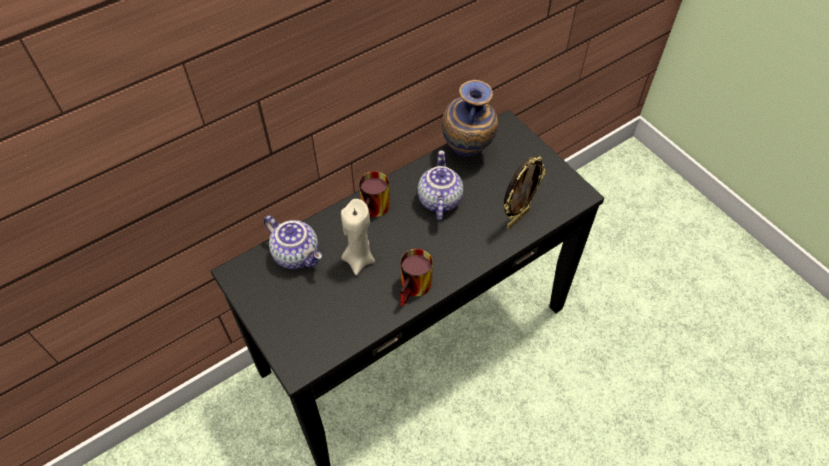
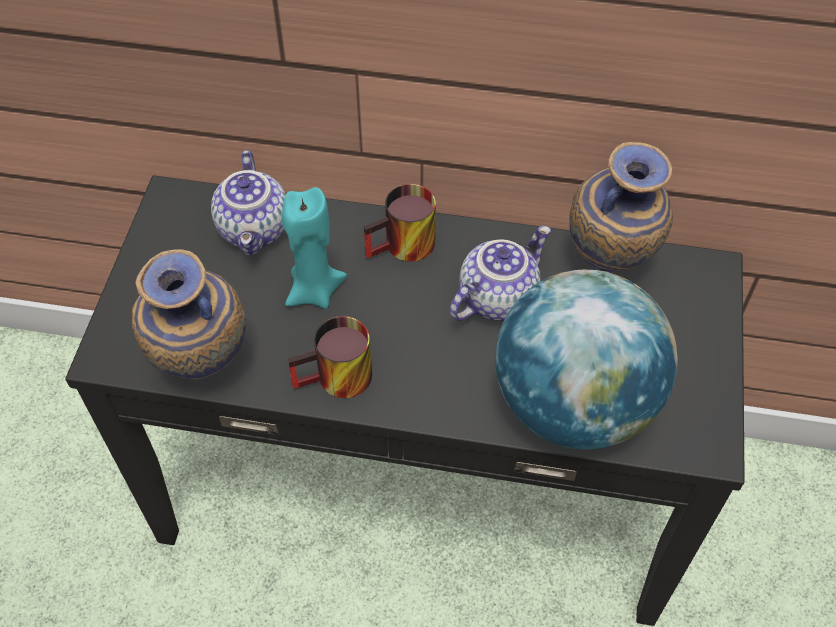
camera: 45 degrees right, 0 degrees up
beige candle [341,199,375,275] -> turquoise candle [282,187,347,309]
picture frame [504,156,546,229] -> globe [495,270,678,450]
none -> vase [131,249,246,380]

